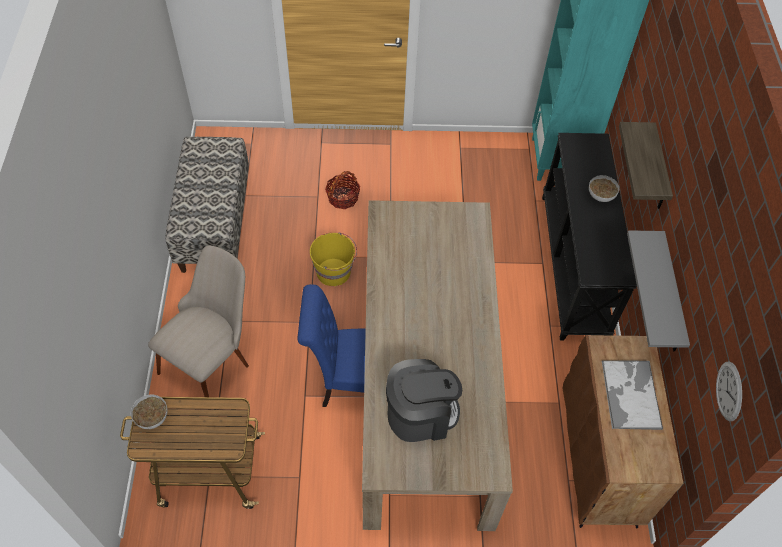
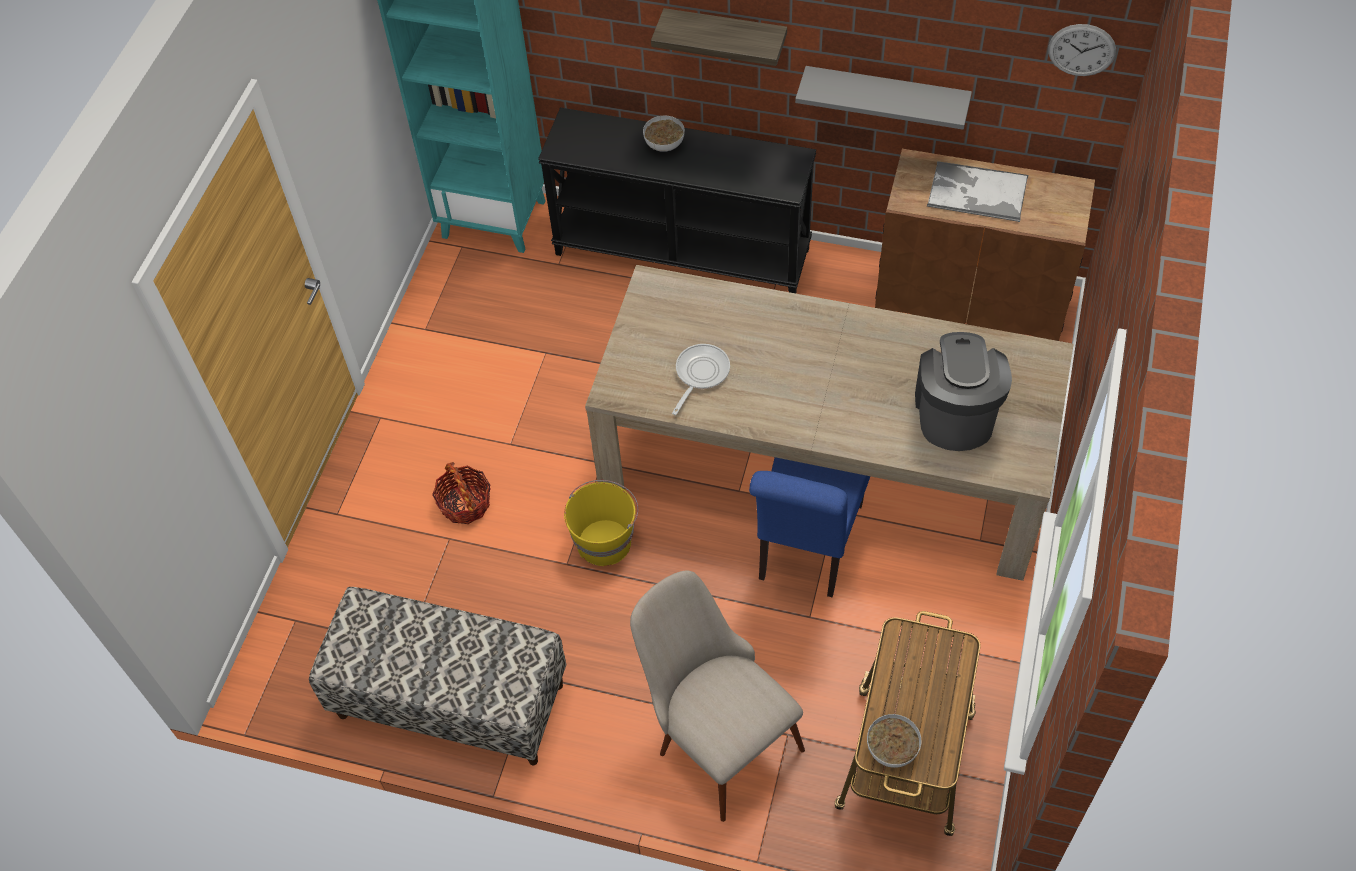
camera: 70 degrees left, 0 degrees up
none -> frying pan [672,344,730,415]

